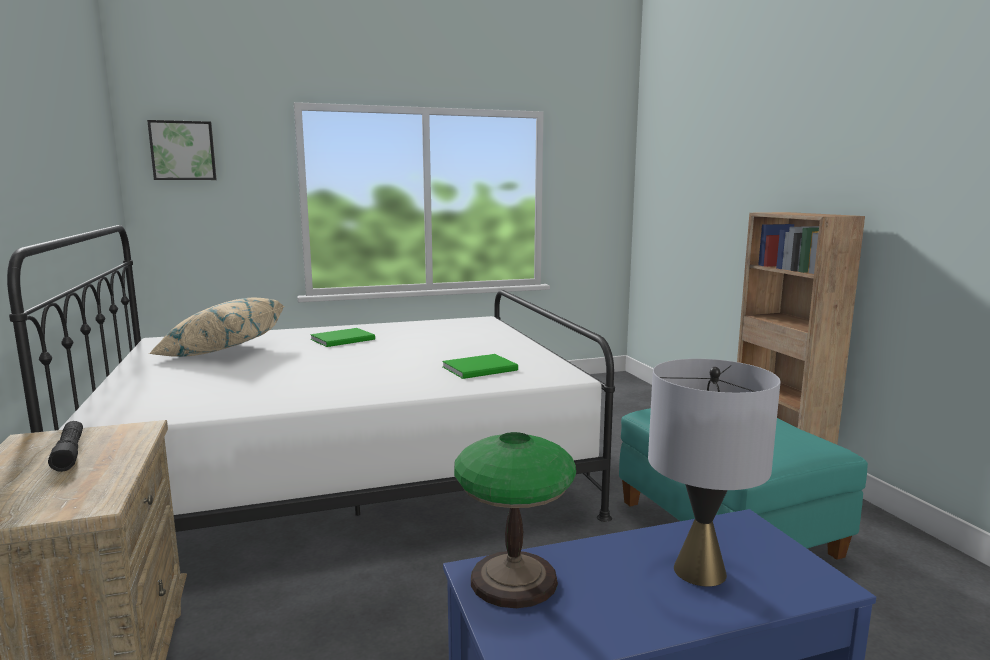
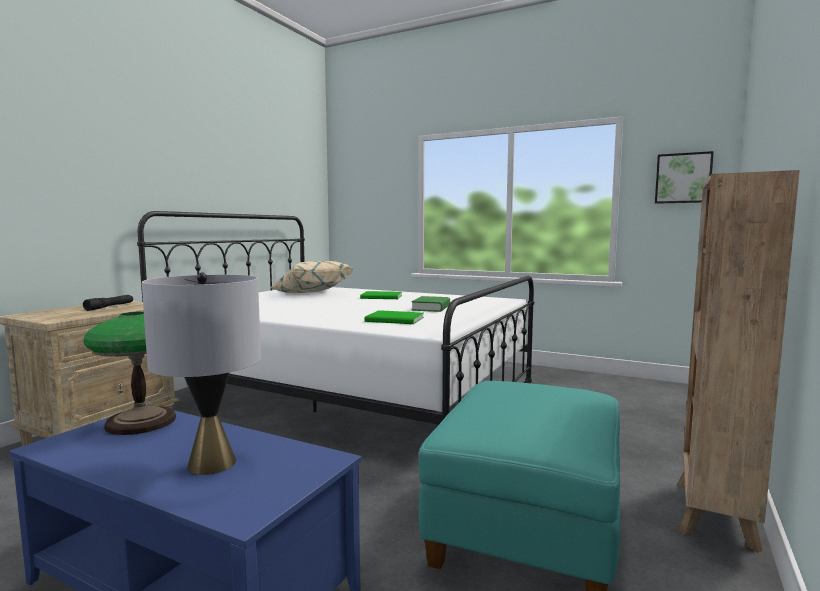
camera: 45 degrees right, 5 degrees down
picture [147,120,217,180] -> picture moved to [655,151,714,204]
none -> green book [411,296,450,312]

